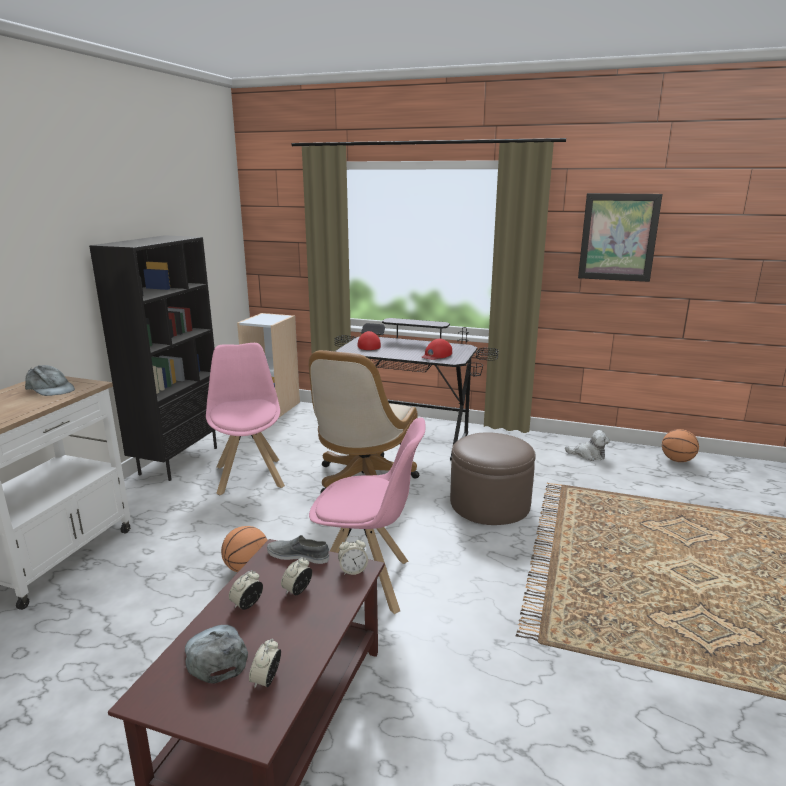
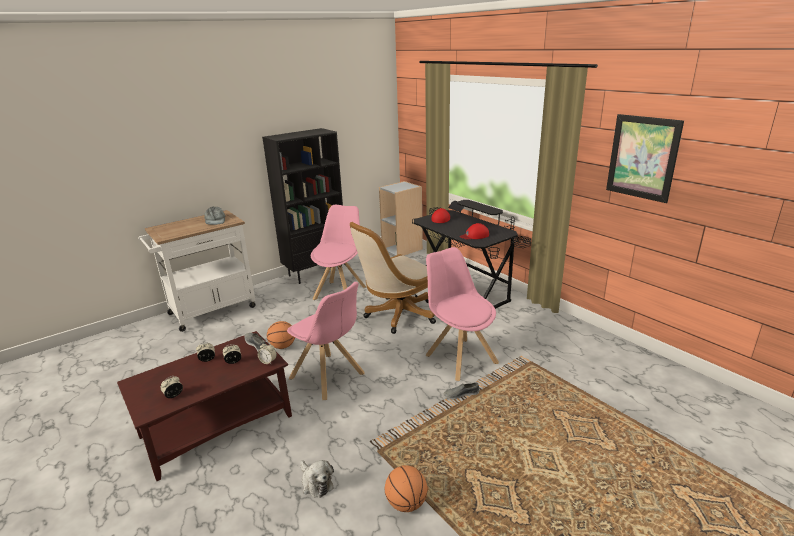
camera: 35 degrees right, 5 degrees up
grey cap [185,625,248,684] -> none
brown ottoman [450,432,536,525] -> pink chair [426,247,499,381]
plush toy [565,430,610,461] -> plush toy moved to [301,460,334,498]
basketball [662,429,699,462] -> basketball moved to [385,465,428,512]
none -> grey shoe [443,382,479,400]

